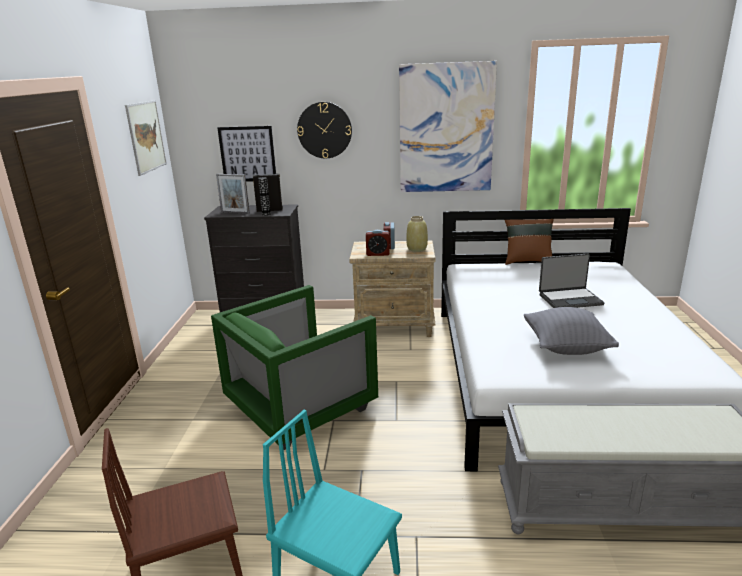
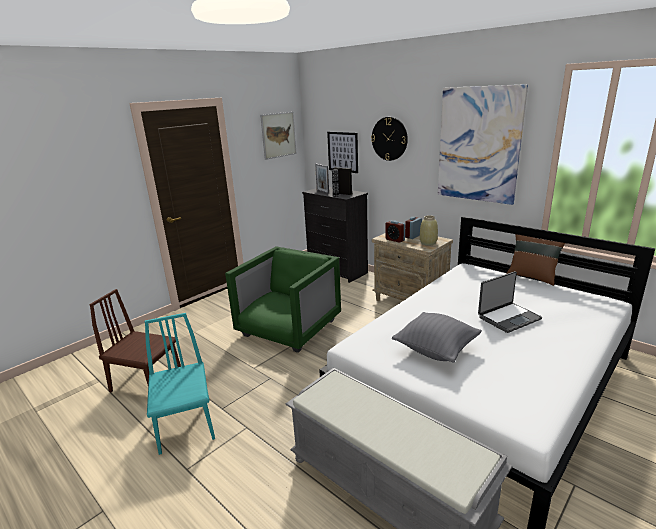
camera: 40 degrees right, 0 degrees up
green armchair [211,285,378,450] -> green armchair turned 120 degrees clockwise [225,246,341,353]
laptop [539,254,604,308] -> laptop turned 60 degrees counterclockwise [478,271,542,333]

